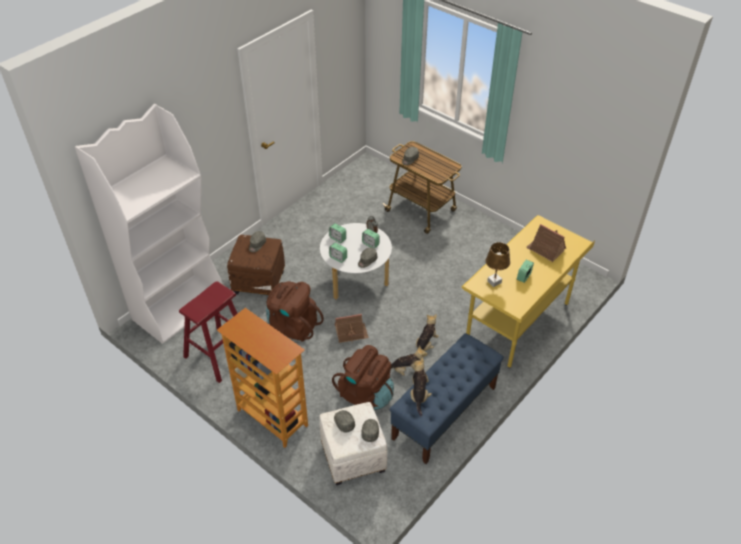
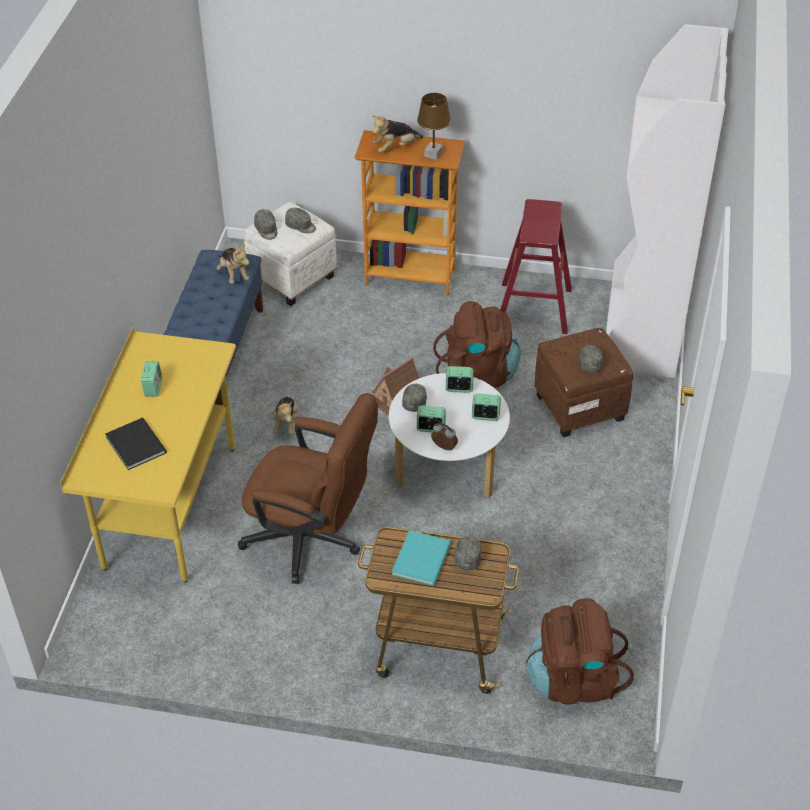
camera: 150 degrees right, 0 degrees up
brown backpack [332,345,394,410] -> brown backpack moved to [526,598,634,705]
plush toy [391,346,428,376] -> plush toy moved to [372,115,423,153]
brown table lamp [486,242,510,287] -> brown table lamp moved to [417,93,451,160]
toy house [526,224,566,262] -> black book [105,418,167,470]
none -> brown office chair [238,393,378,584]
none -> turquoise book [392,530,451,586]

